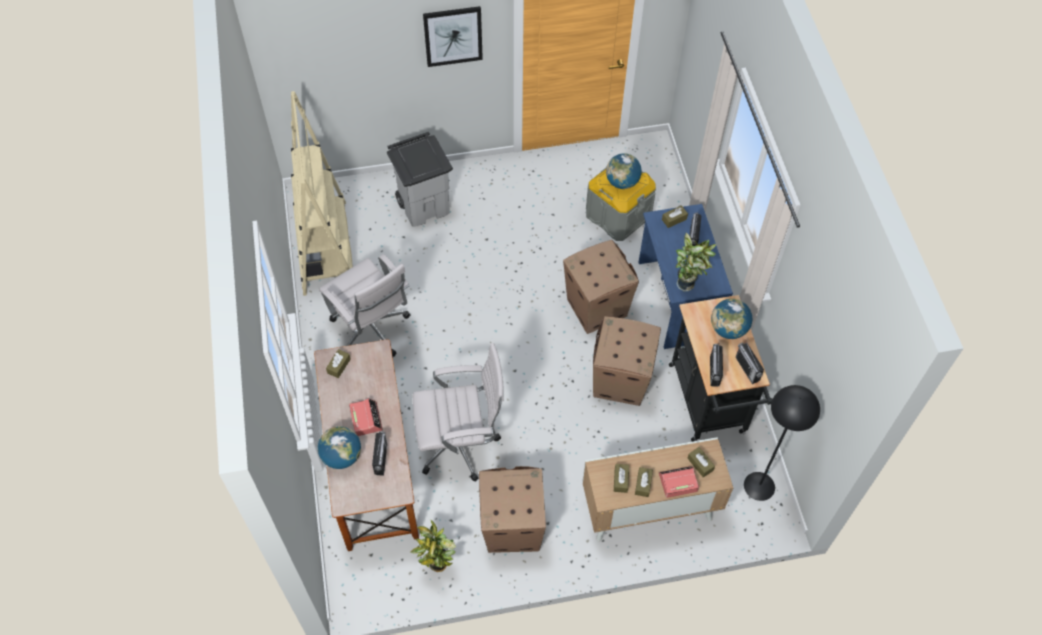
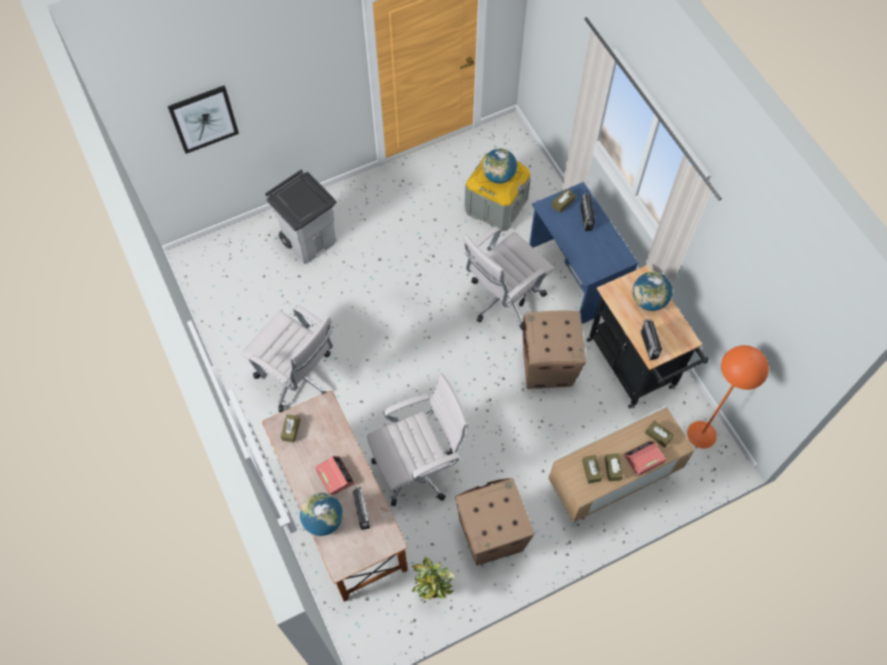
camera: 15 degrees left, 5 degrees up
beige bookcase [291,91,353,296] -> none
picture [423,6,483,67] -> picture moved to [168,85,239,154]
cardboard box [563,240,639,334] -> white office chair [463,226,554,330]
potted plant [676,233,716,291] -> none
radio [736,342,764,384] -> none
black floor lamp [744,385,820,501] -> orange floor lamp [687,345,769,448]

